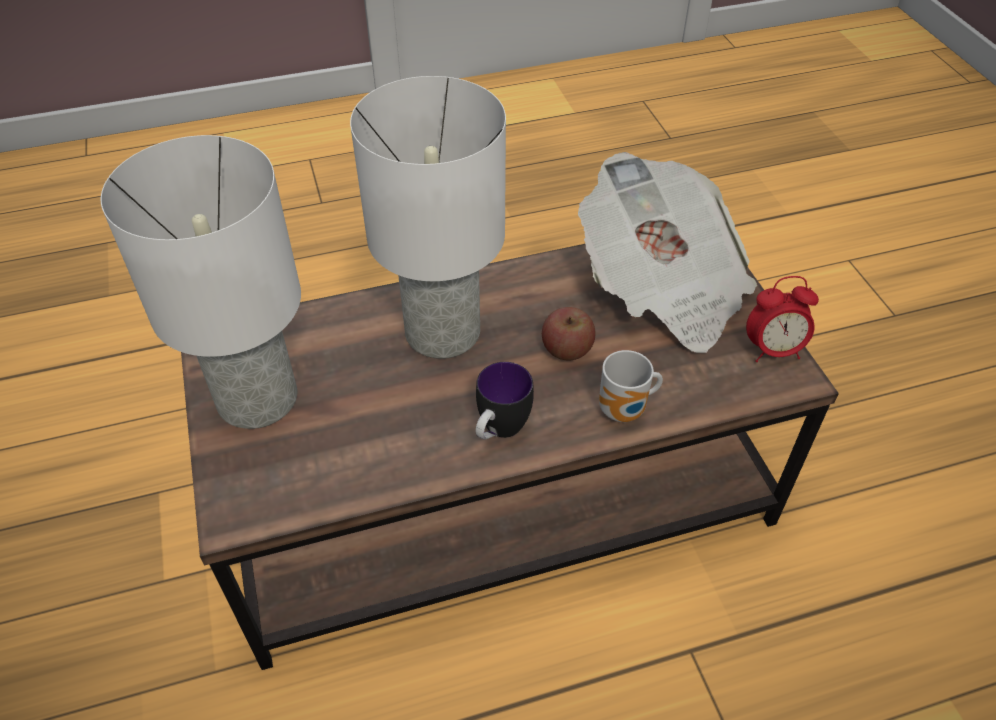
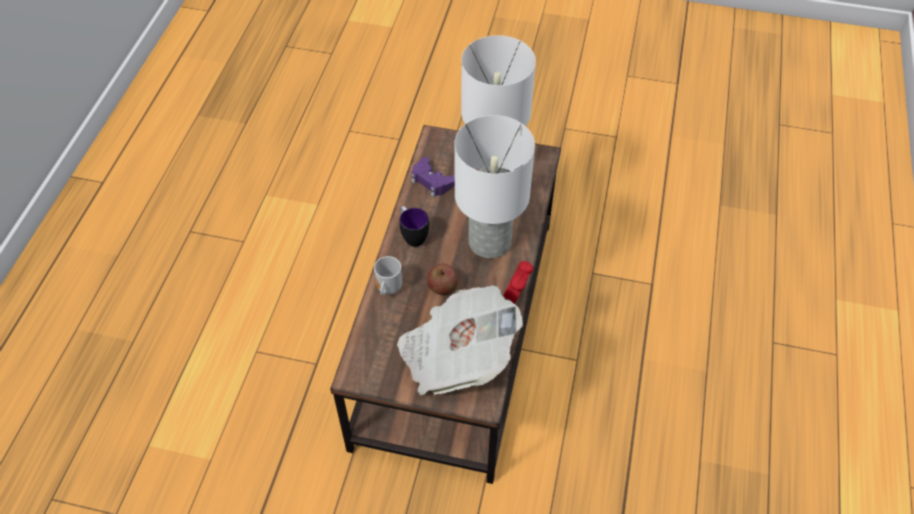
camera: 120 degrees right, 5 degrees up
alarm clock [746,276,819,362] -> alarm clock moved to [503,261,533,304]
none -> purple game controller [411,157,455,197]

